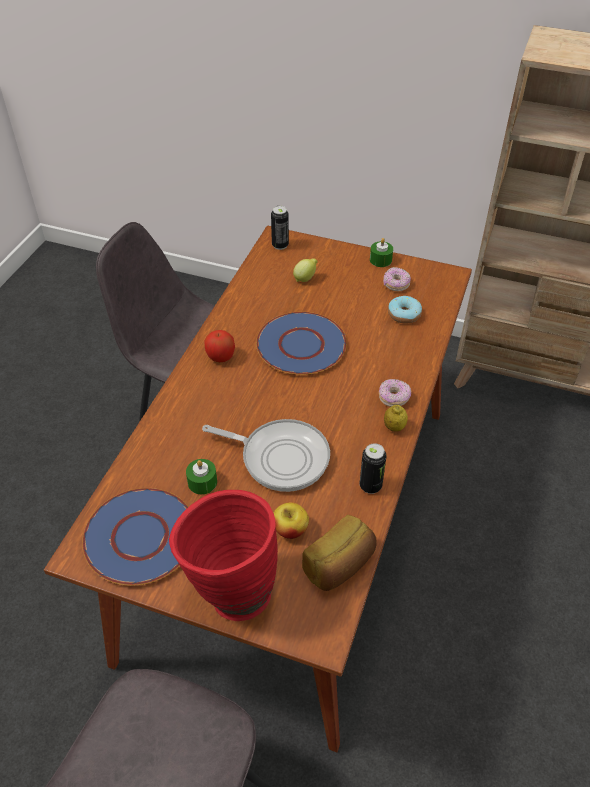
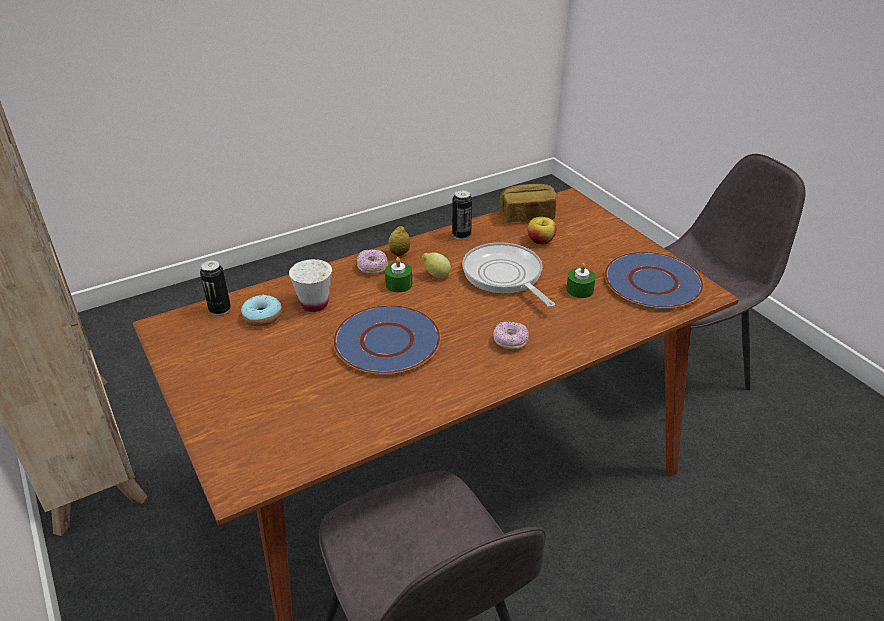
camera: 140 degrees left, 10 degrees down
red vase [169,490,278,621] -> none
apple [205,330,235,362] -> none
can [271,206,289,250] -> can moved to [200,260,231,316]
lemon [293,258,318,282] -> lemon moved to [422,253,451,278]
green candle [370,238,393,267] -> green candle moved to [385,257,412,292]
donut [383,267,411,291] -> donut moved to [493,321,529,349]
none -> white cup [289,259,332,312]

